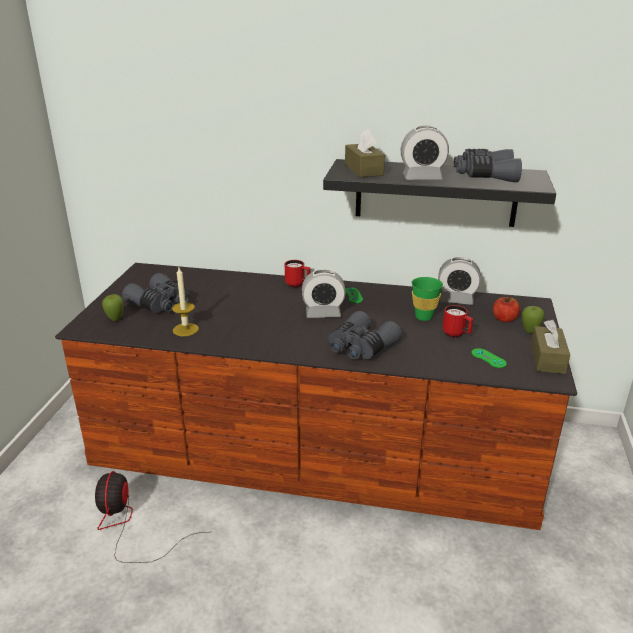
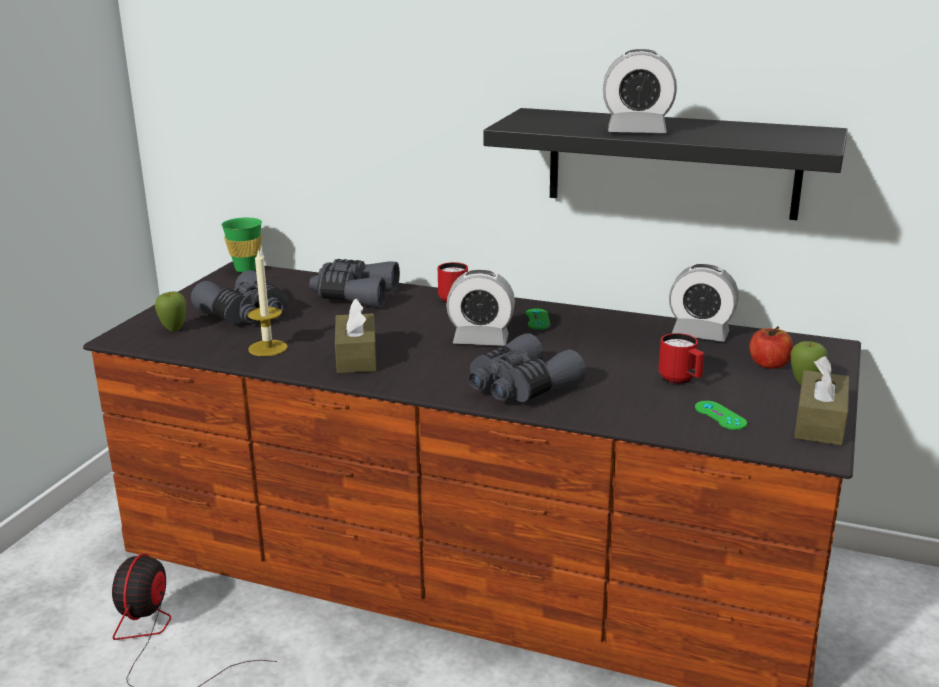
camera: 10 degrees right, 5 degrees down
brown tissue box [345,129,385,177] -> brown tissue box moved to [335,298,377,373]
green cup [412,277,443,321] -> green cup moved to [221,218,262,273]
grey binoculars [454,149,522,182] -> grey binoculars moved to [309,259,400,308]

